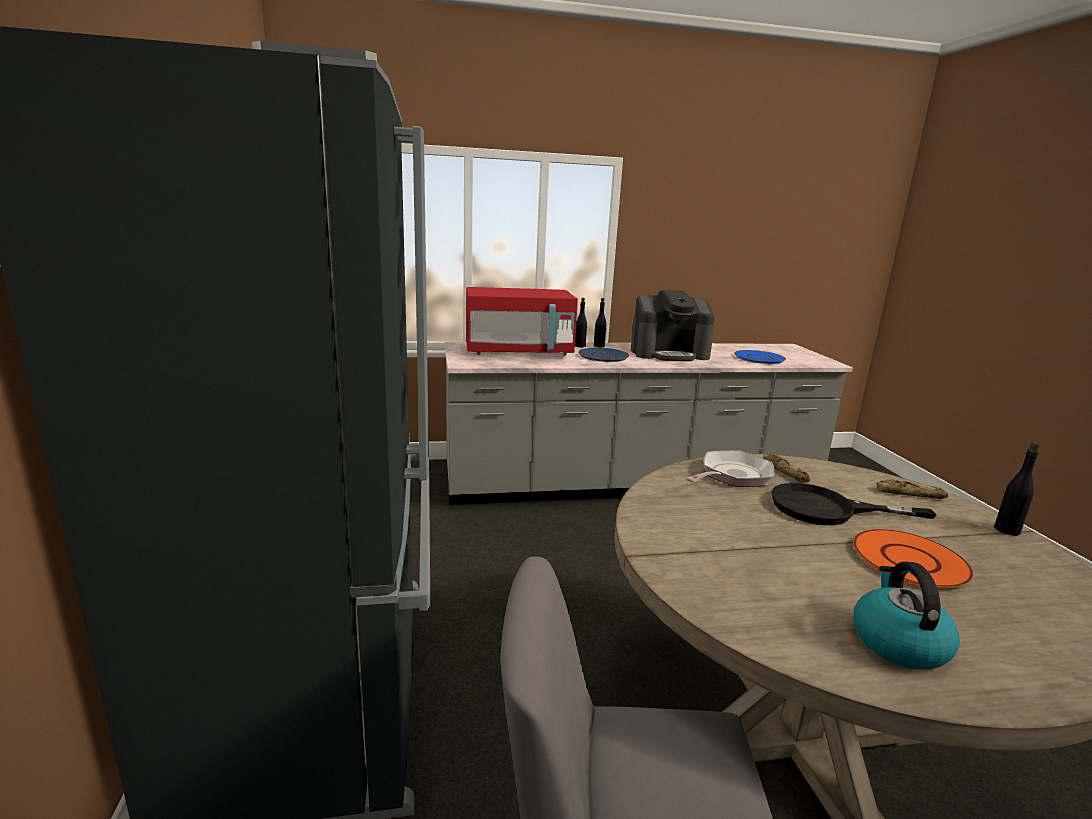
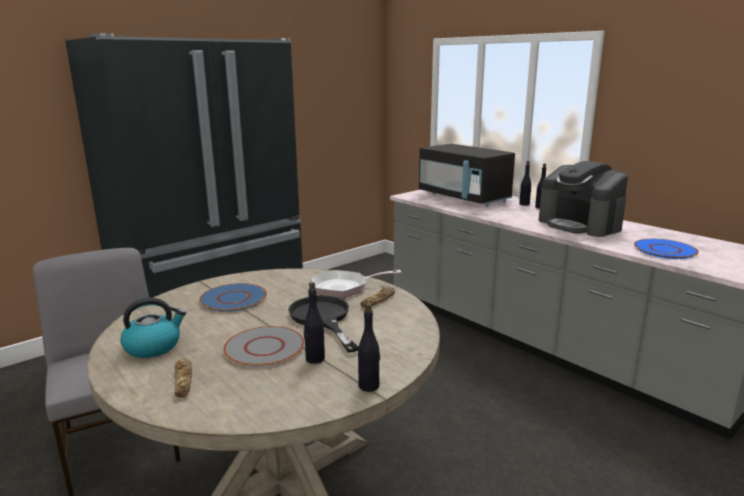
camera: 60 degrees right, 0 degrees up
red microwave [466,287,578,356] -> black microwave [419,144,515,207]
blue plate [578,348,629,362] -> blue plate moved to [199,283,267,312]
frying pan [686,450,774,487] -> frying pan turned 150 degrees clockwise [311,270,401,298]
orange plate [853,529,973,589] -> grey plate [223,326,304,367]
bread [876,479,948,499] -> bread moved to [174,358,192,398]
none -> black bottle [304,282,325,364]

